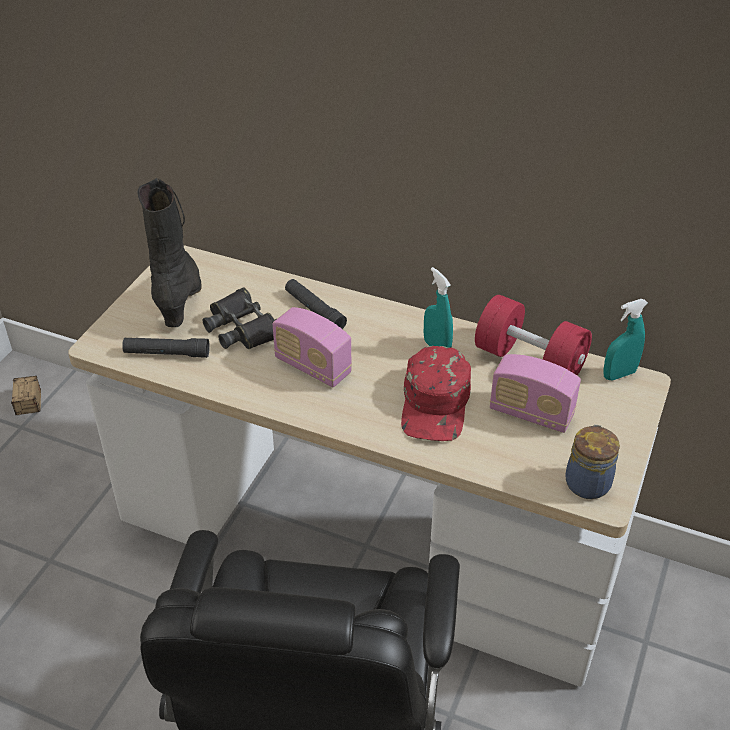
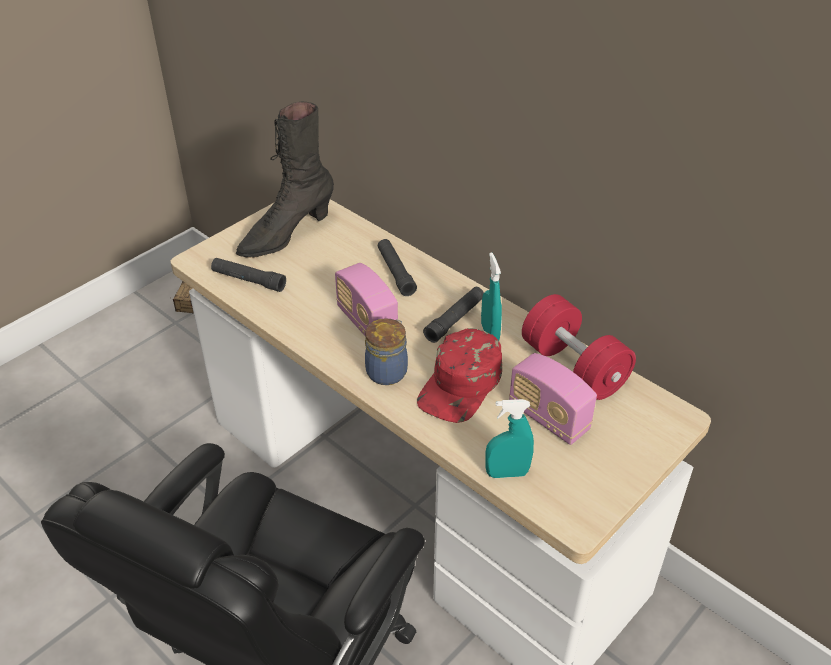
camera: 20 degrees right, 0 degrees up
black boot [137,178,201,327] -> black boot turned 150 degrees counterclockwise [236,101,334,258]
black binoculars [202,287,276,349] -> none
jar [565,425,620,499] -> jar moved to [365,318,408,385]
turquoise spray bottle [604,299,648,380] -> turquoise spray bottle moved to [485,399,534,478]
none -> black flashlight [423,287,484,343]

